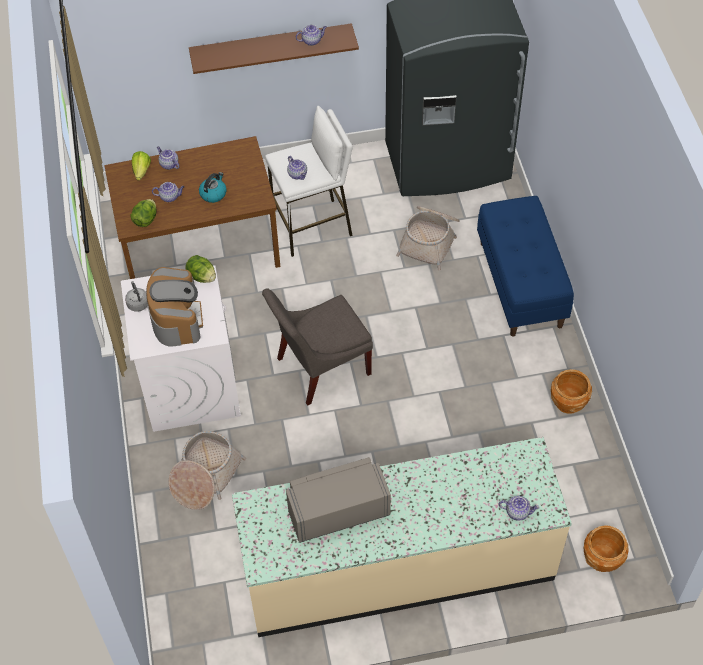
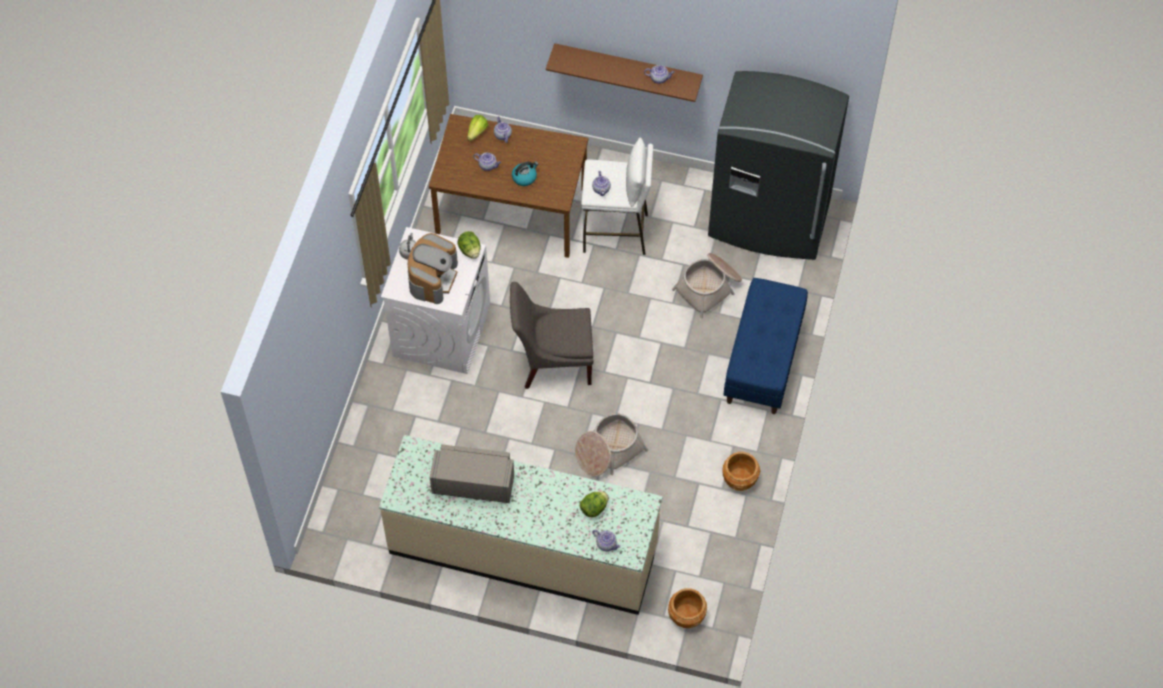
camera: 25 degrees right, 5 degrees up
lettuce [130,199,157,227] -> lettuce moved to [580,491,608,517]
basket [168,431,246,510] -> basket moved to [575,414,648,477]

